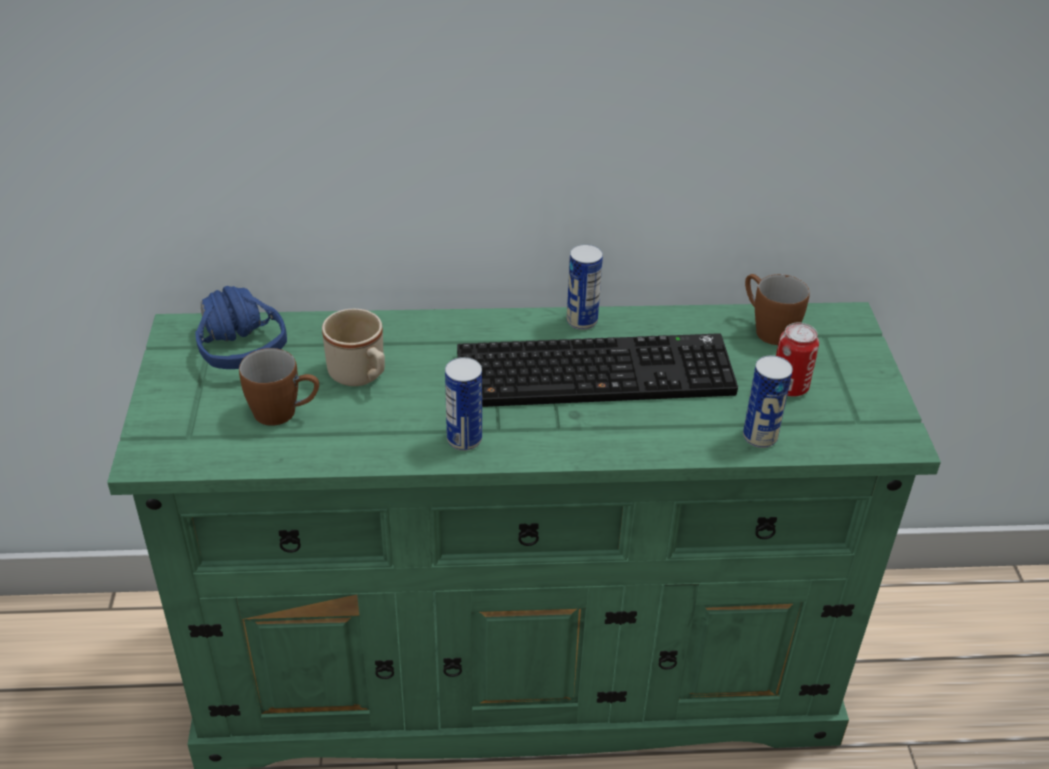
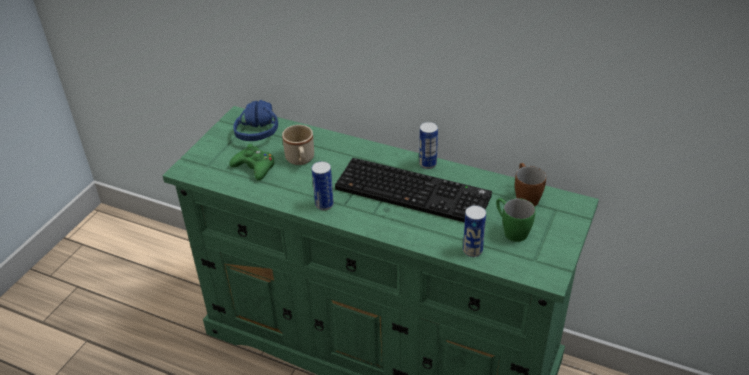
camera: 30 degrees right, 0 degrees up
brown mug [239,348,319,426] -> green game controller [229,144,274,181]
can [776,323,819,396] -> green mug [496,198,536,242]

